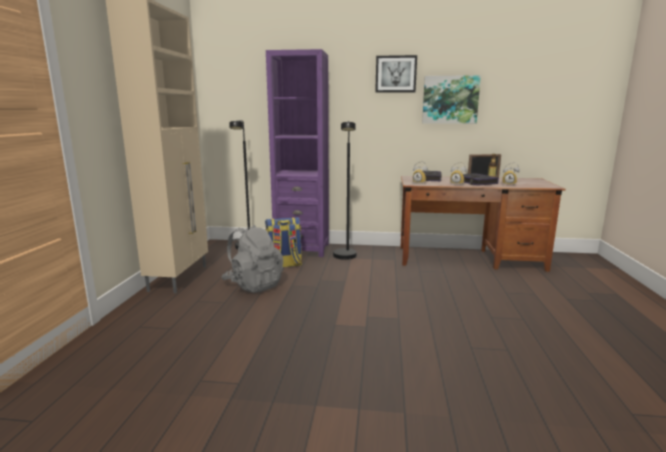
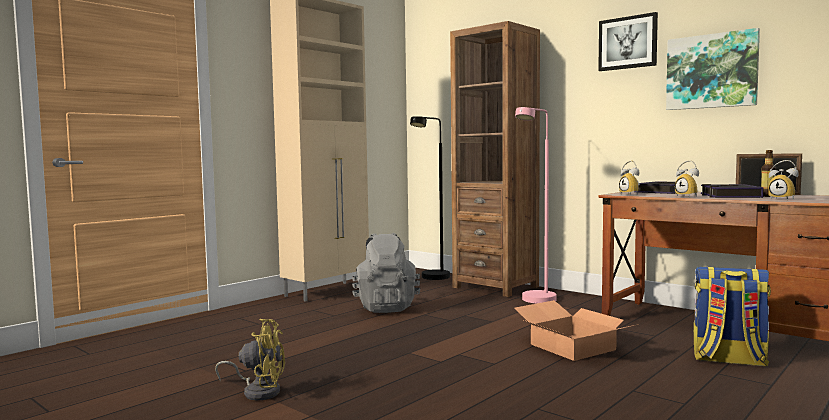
camera: 35 degrees right, 10 degrees down
backpack [265,217,302,267] -> backpack moved to [694,267,771,367]
purple bookcase [266,49,329,257] -> brown bookcase [450,21,540,297]
black floor lamp [333,121,357,260] -> pink floor lamp [515,107,557,304]
none -> yellow fan [215,319,285,400]
none -> cardboard box [514,300,639,361]

